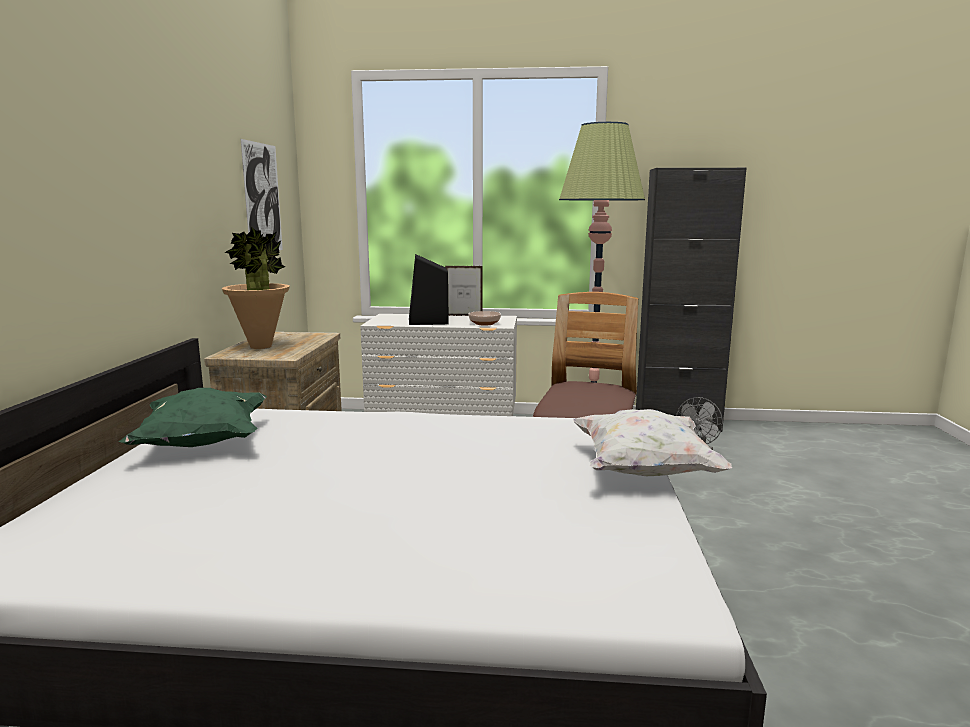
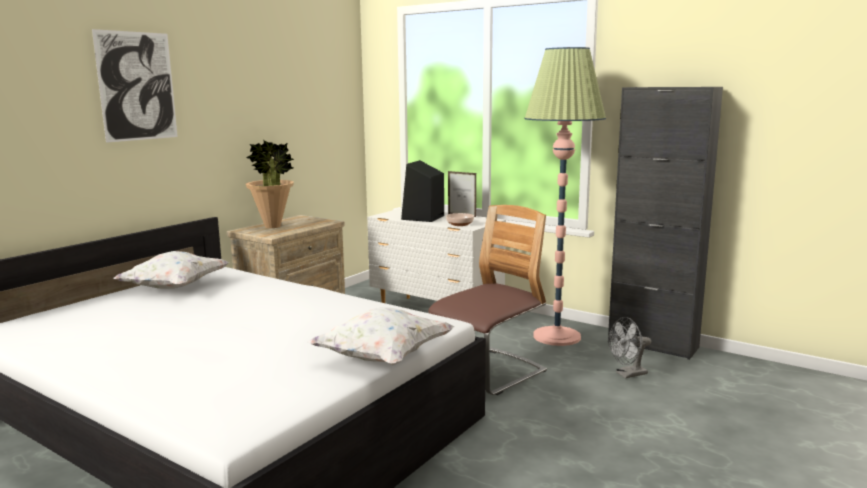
camera: 30 degrees right, 0 degrees up
green pillow [119,388,267,447] -> white pillow [113,251,230,289]
picture [241,139,283,250] -> picture moved to [92,29,178,143]

